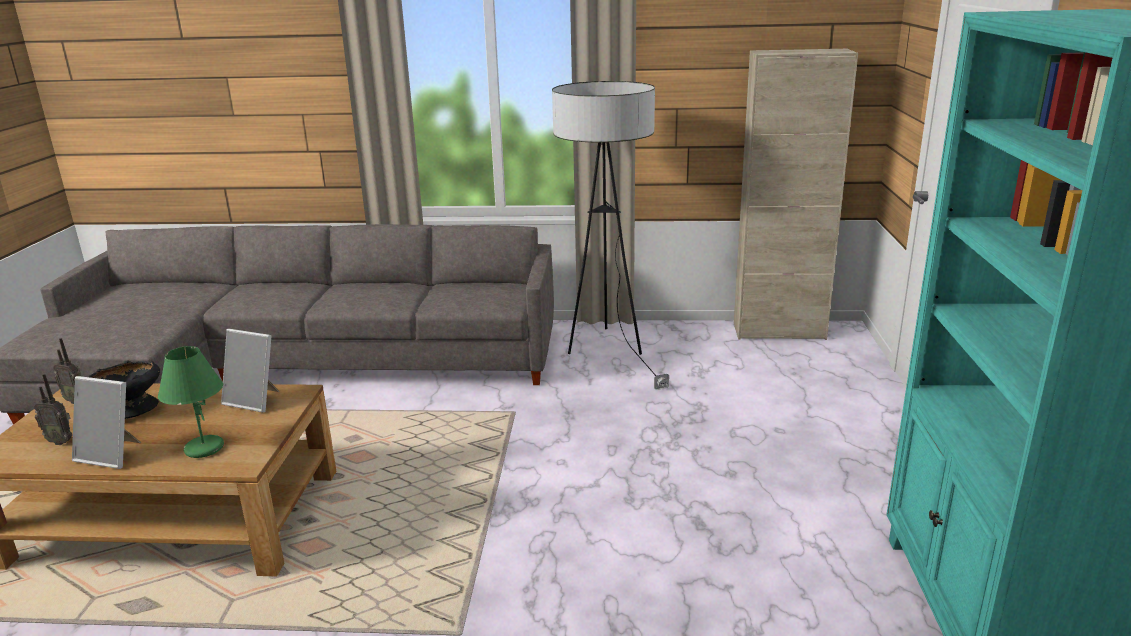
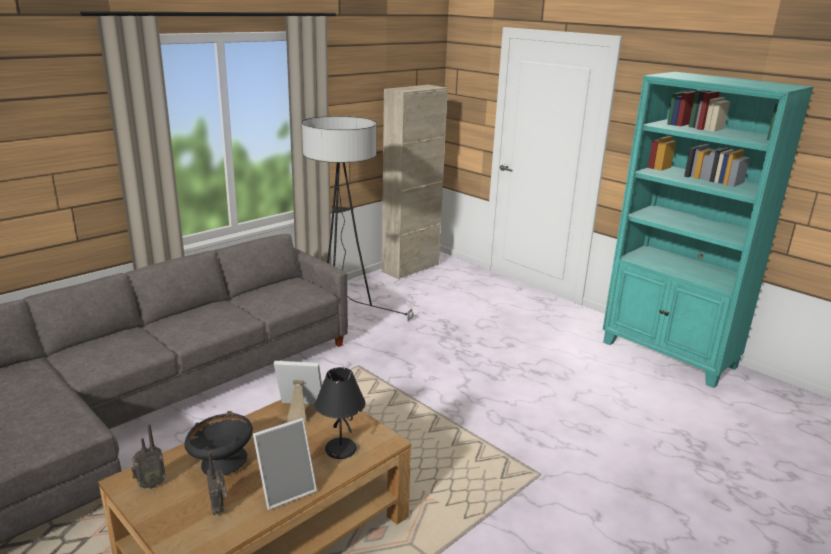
camera: 50 degrees left, 0 degrees up
radio [34,374,72,445] -> radio turned 105 degrees clockwise [207,452,227,515]
green table lamp [158,346,224,458] -> black table lamp [315,367,365,459]
picture frame [221,329,279,413] -> picture frame turned 150 degrees counterclockwise [274,361,322,423]

